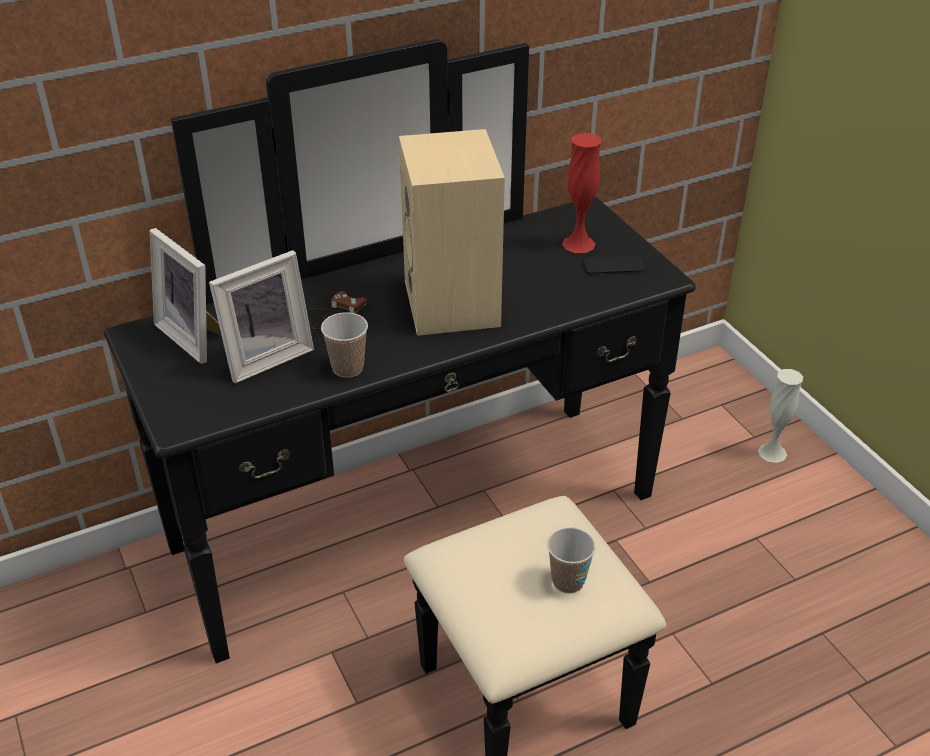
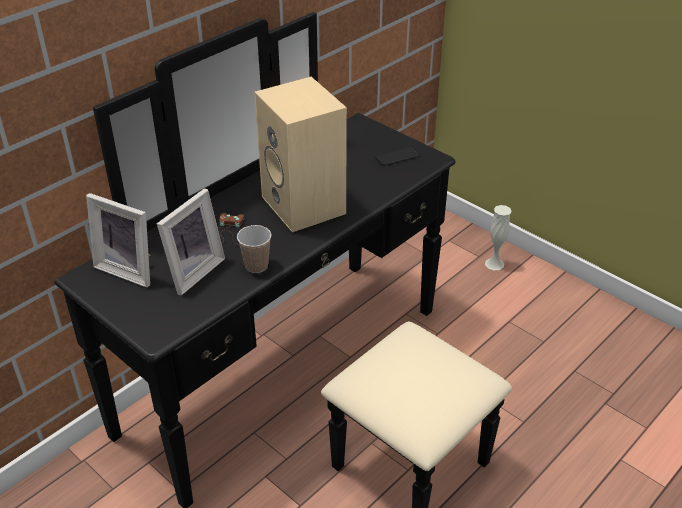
camera: 20 degrees left, 0 degrees up
cup [547,527,596,593] -> none
red vase [562,133,601,253] -> none

